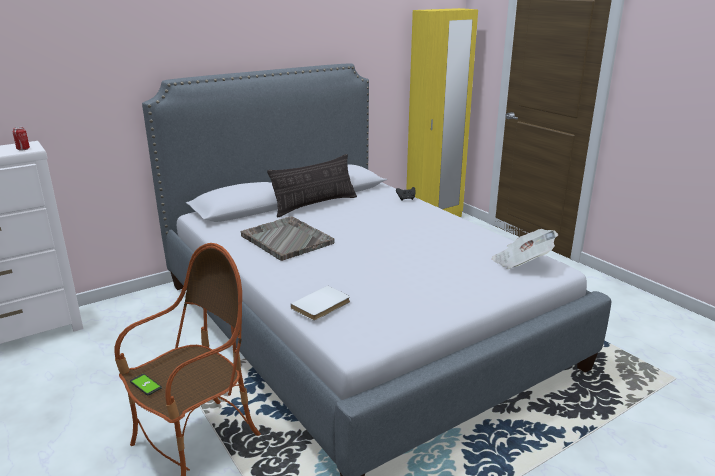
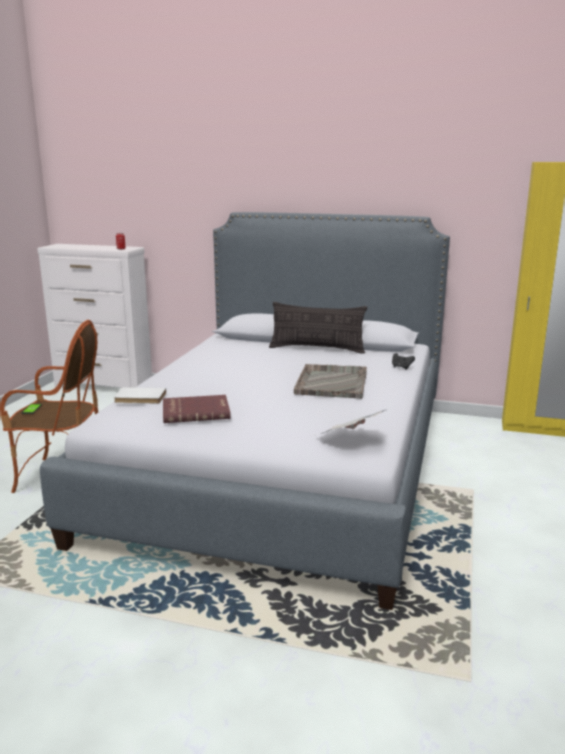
camera: 50 degrees right, 5 degrees down
grey tray [241,216,335,261] -> grey tray moved to [294,364,367,399]
none -> red book [163,395,231,423]

